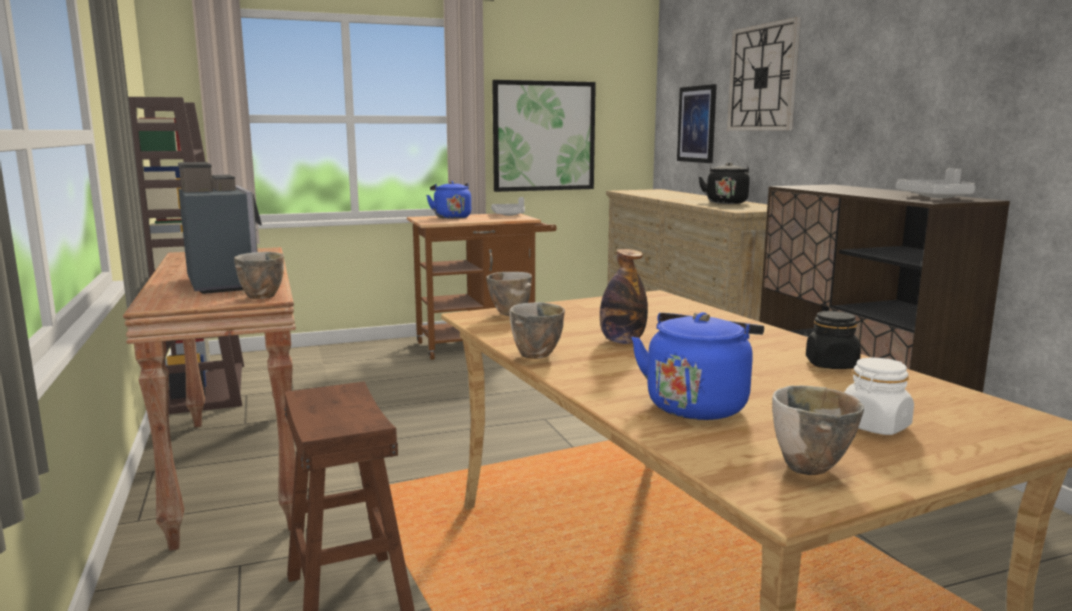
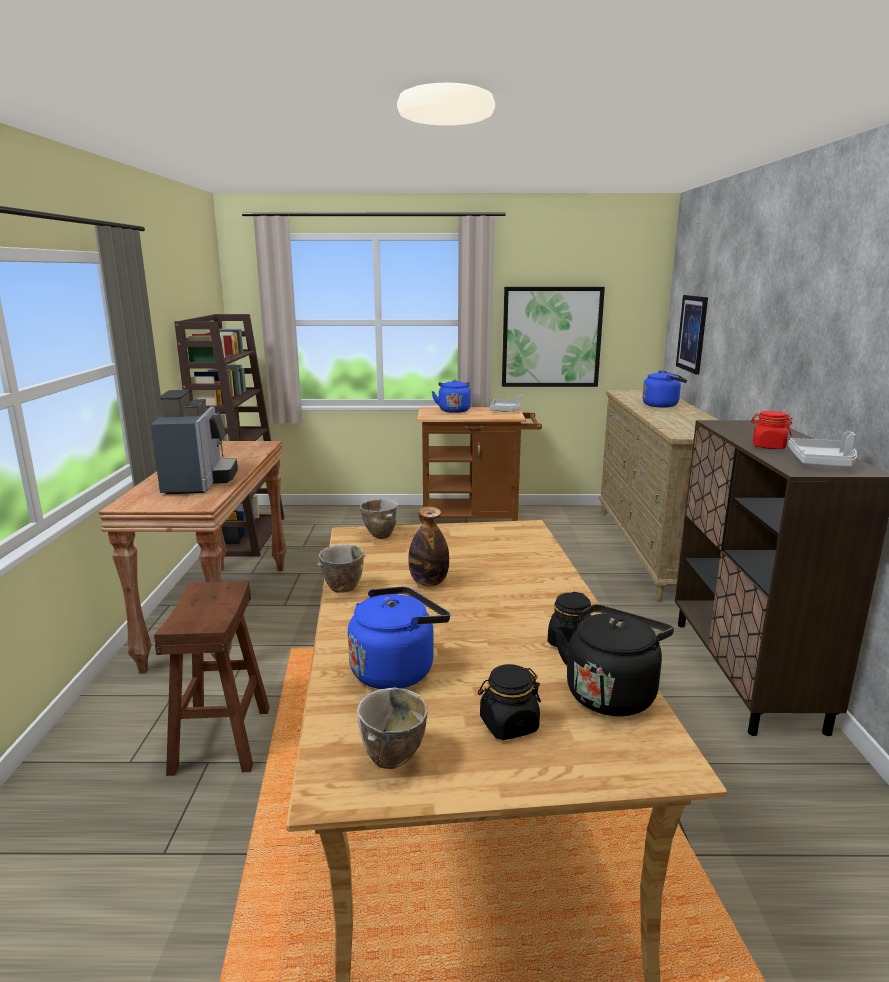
camera: 20 degrees right, 5 degrees up
bowl [234,252,284,299] -> none
black kettle [698,162,750,204] -> black kettle moved to [554,604,674,716]
wall clock [727,17,800,130] -> none
white jar [844,357,914,435] -> black jar [478,664,541,740]
none -> blue kettle [642,370,687,408]
none -> red jar [751,411,792,449]

